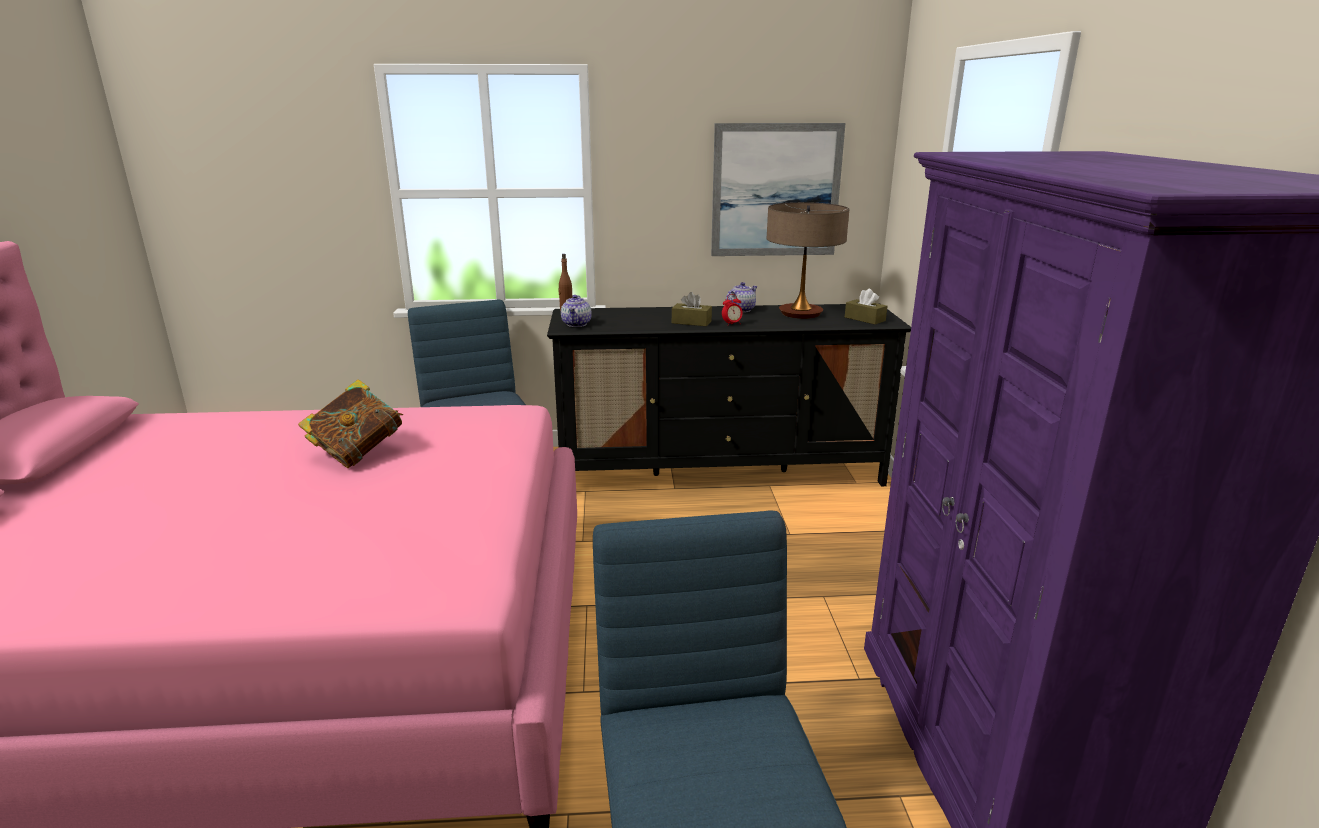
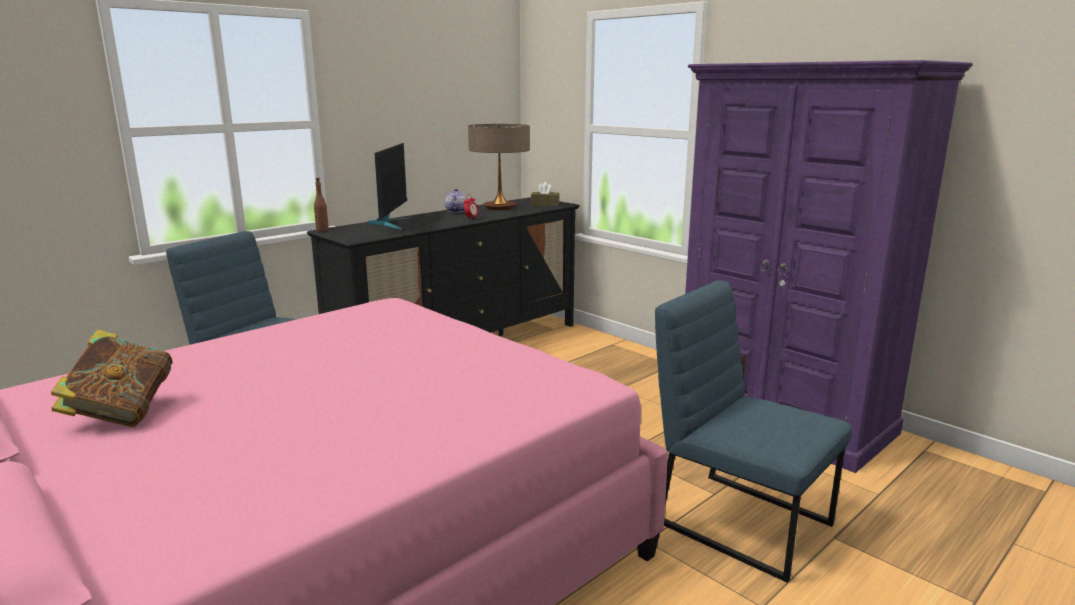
camera: 40 degrees left, 5 degrees down
book [298,379,403,468] -> book moved to [51,329,173,427]
teapot [561,295,592,327] -> none
brown tissue box [672,292,712,326] -> none
picture [711,123,845,256] -> none
none -> monitor [368,143,418,230]

